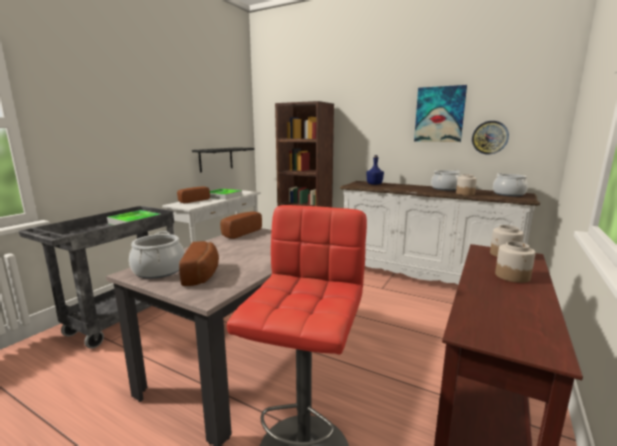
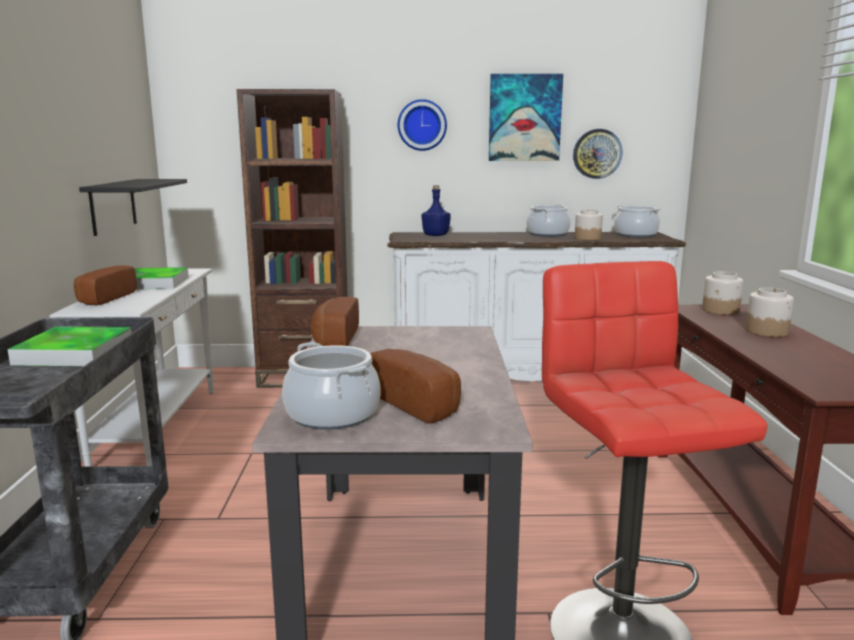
camera: 30 degrees left, 0 degrees up
none -> wall clock [398,99,447,151]

